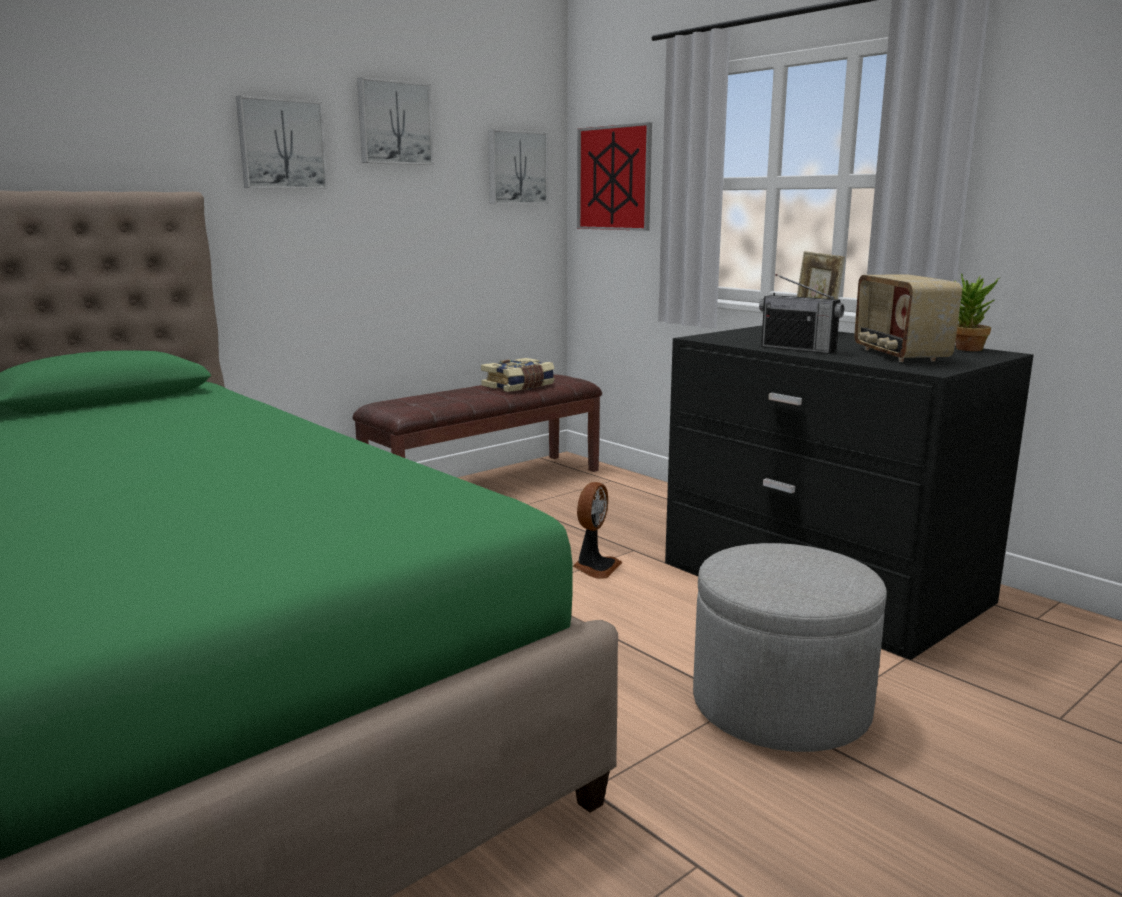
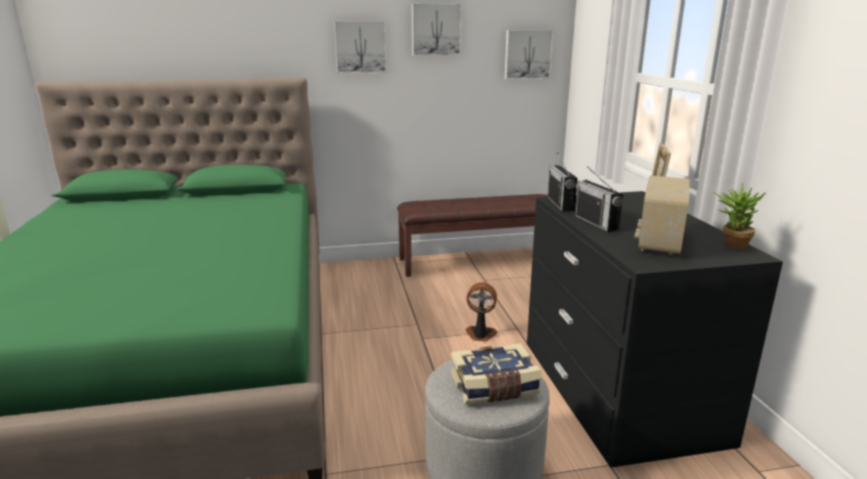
camera: 30 degrees right, 5 degrees up
book [481,358,555,392] -> book moved to [451,343,542,405]
fan [573,482,622,579] -> fan turned 135 degrees counterclockwise [465,283,498,342]
picture [577,122,652,231] -> none
none -> radio [548,152,578,212]

